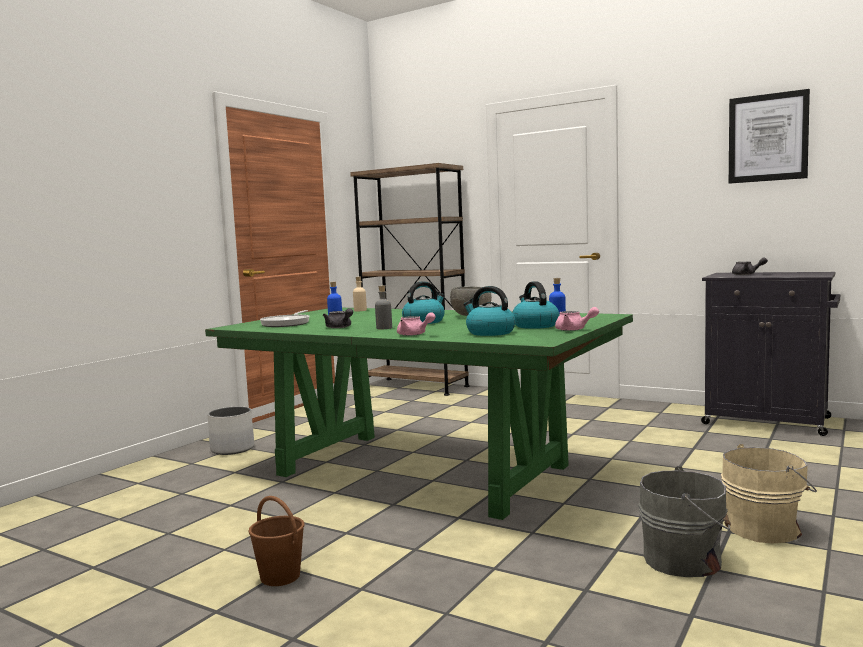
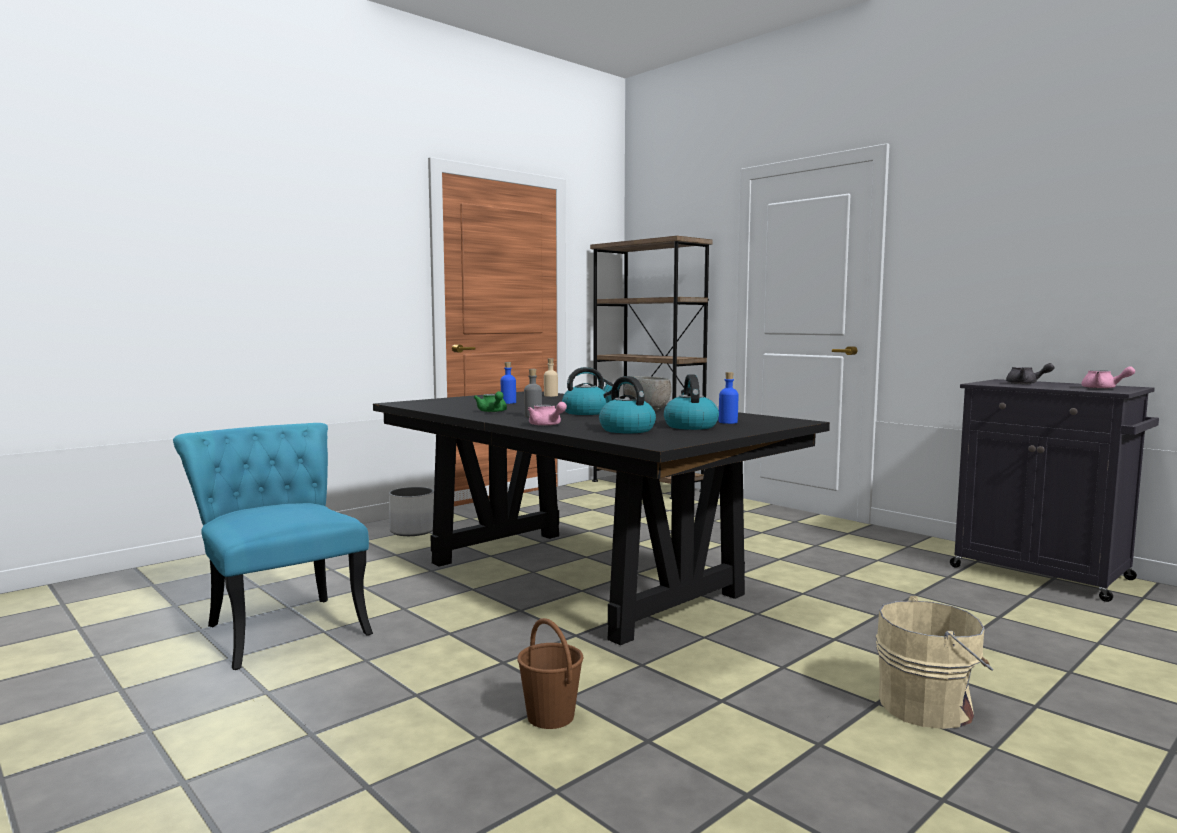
camera: 15 degrees right, 0 degrees up
green dining table [205,308,633,520] -> black dining table [373,391,830,645]
brown bucket [249,496,304,586] -> brown bucket moved to [517,618,583,729]
frying pan [260,310,310,327] -> none
grey teapot [323,308,353,328] -> green teapot [474,391,507,412]
pink teapot [555,307,599,331] -> pink teapot moved to [1082,367,1135,389]
grey bucket [638,466,731,577] -> none
picture [729,89,810,184] -> none
none -> turquoise chair [173,423,373,670]

